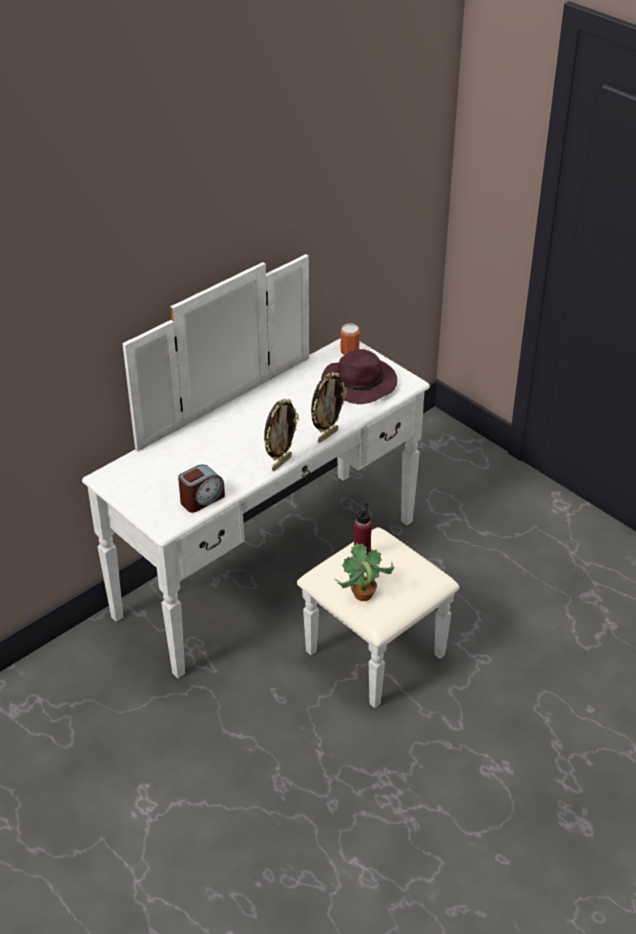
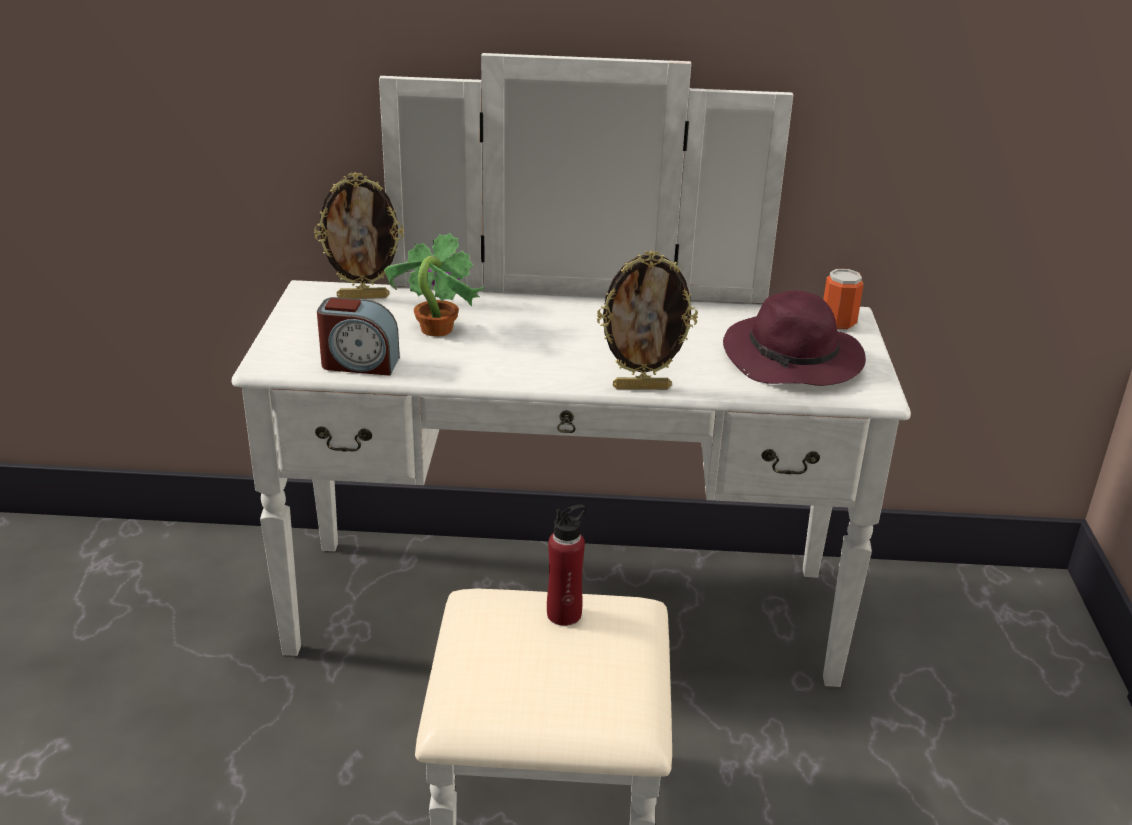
camera: 45 degrees right, 10 degrees down
picture frame [264,399,299,471] -> picture frame moved to [314,172,404,299]
potted plant [335,543,394,601] -> potted plant moved to [384,233,485,337]

